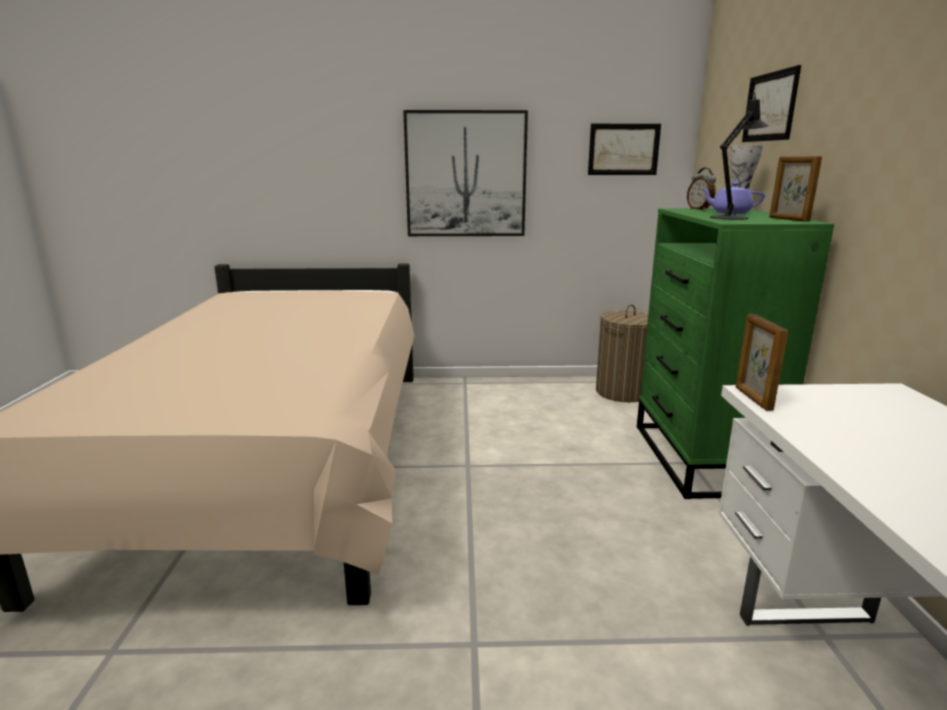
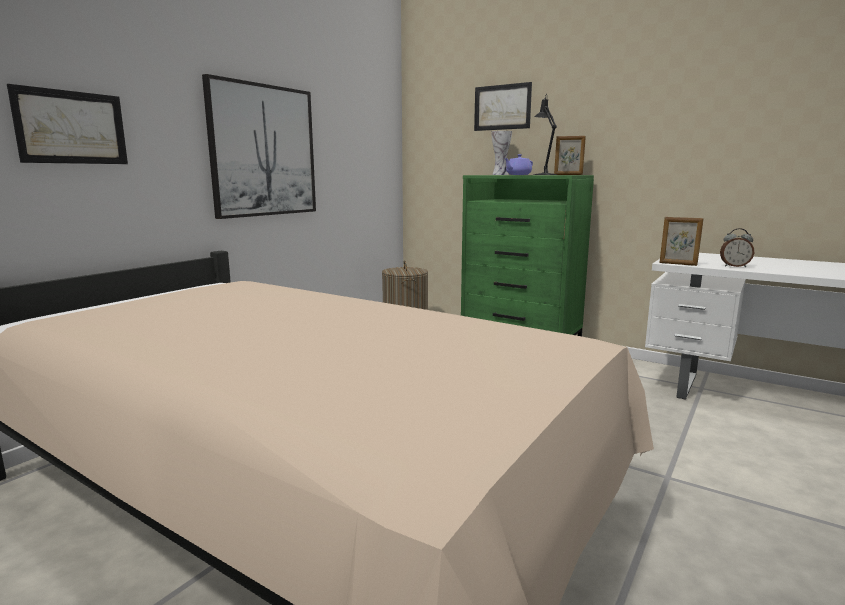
camera: 55 degrees left, 5 degrees down
picture [588,124,661,175] -> picture moved to [7,84,128,164]
alarm clock [687,167,716,211] -> alarm clock moved to [720,228,754,267]

